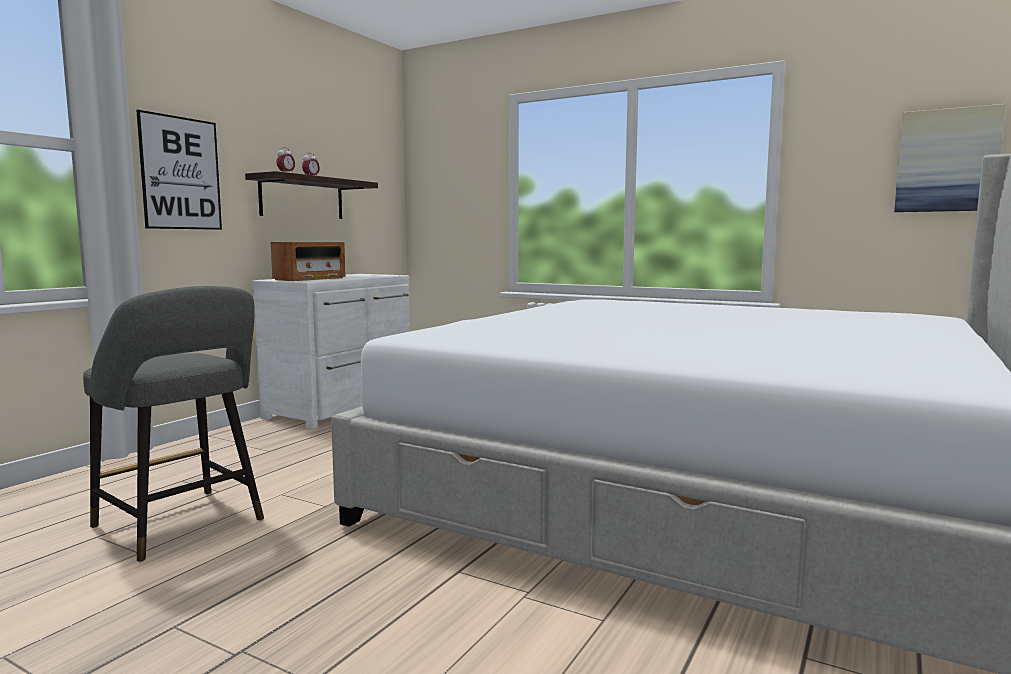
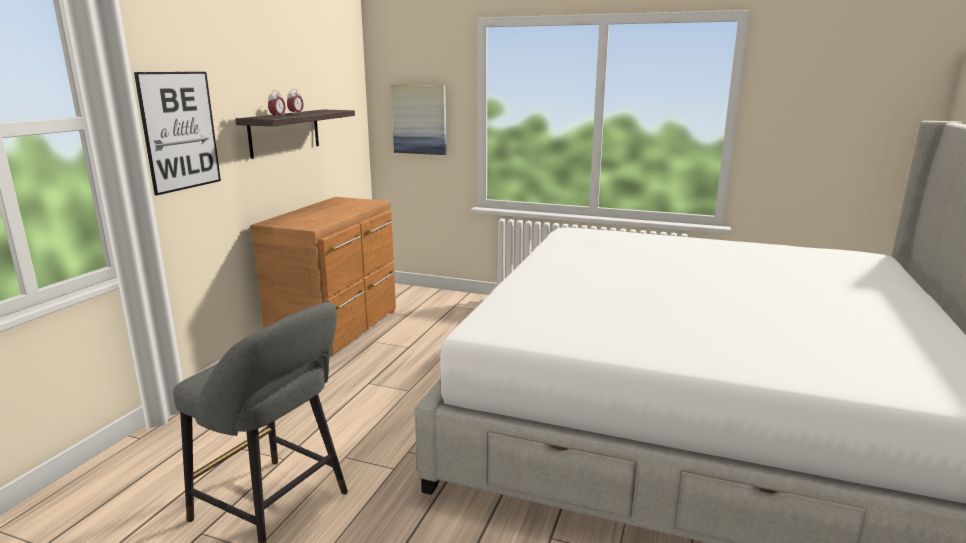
camera: 10 degrees left, 10 degrees up
white dresser [252,274,410,428] -> brown dresser [250,197,396,355]
radio [271,242,345,281] -> none
picture [894,104,1006,212] -> picture moved to [391,85,447,155]

